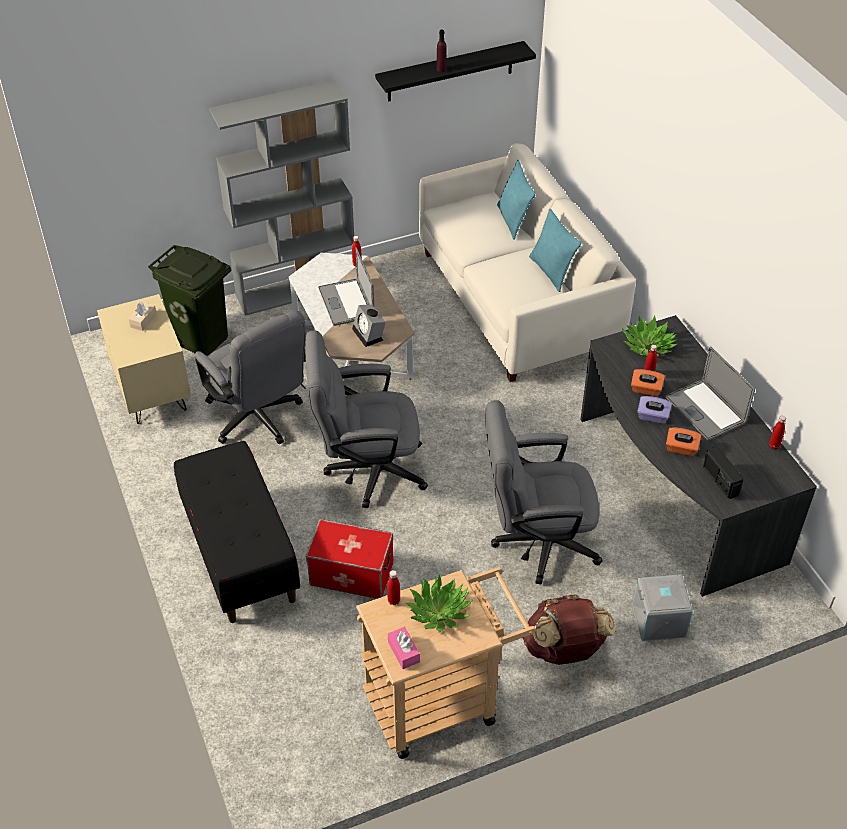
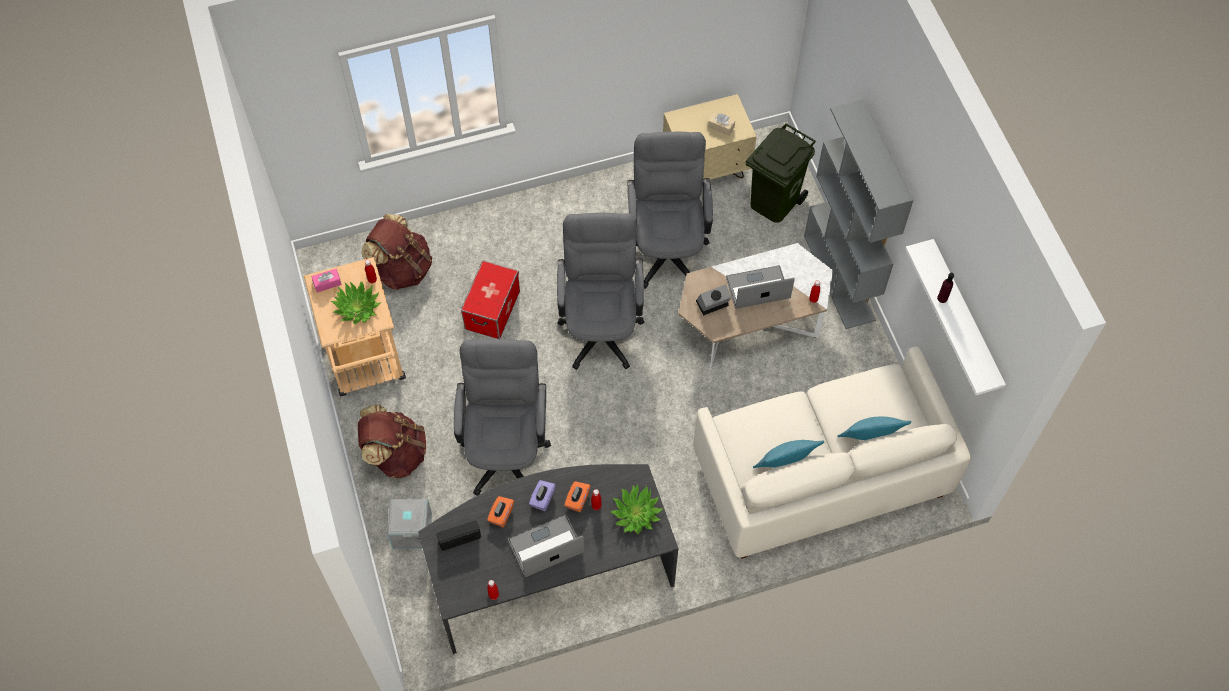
camera: 95 degrees right, 15 degrees up
black bench [174,441,300,623] -> none
grey office chair [195,310,306,444] -> grey office chair turned 120 degrees clockwise [628,132,713,289]
black shelf [375,41,536,102] -> white shelf [905,239,1006,395]
none -> brown backpack [361,214,432,290]

